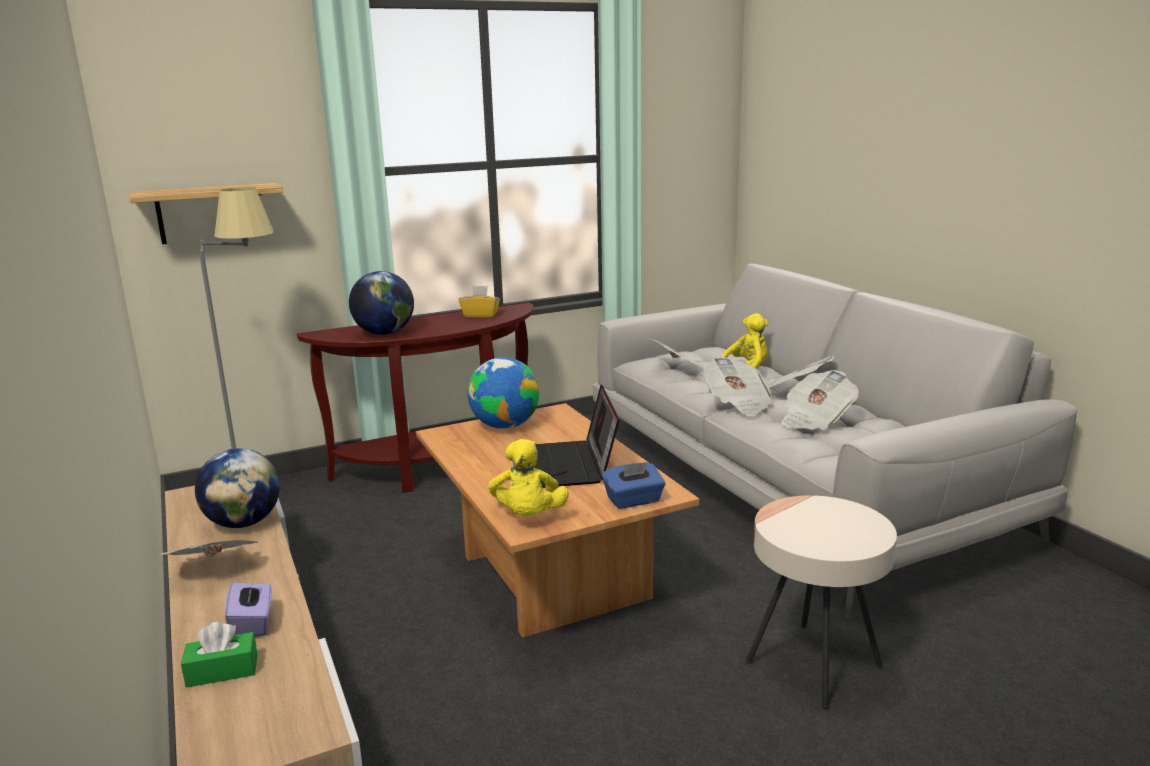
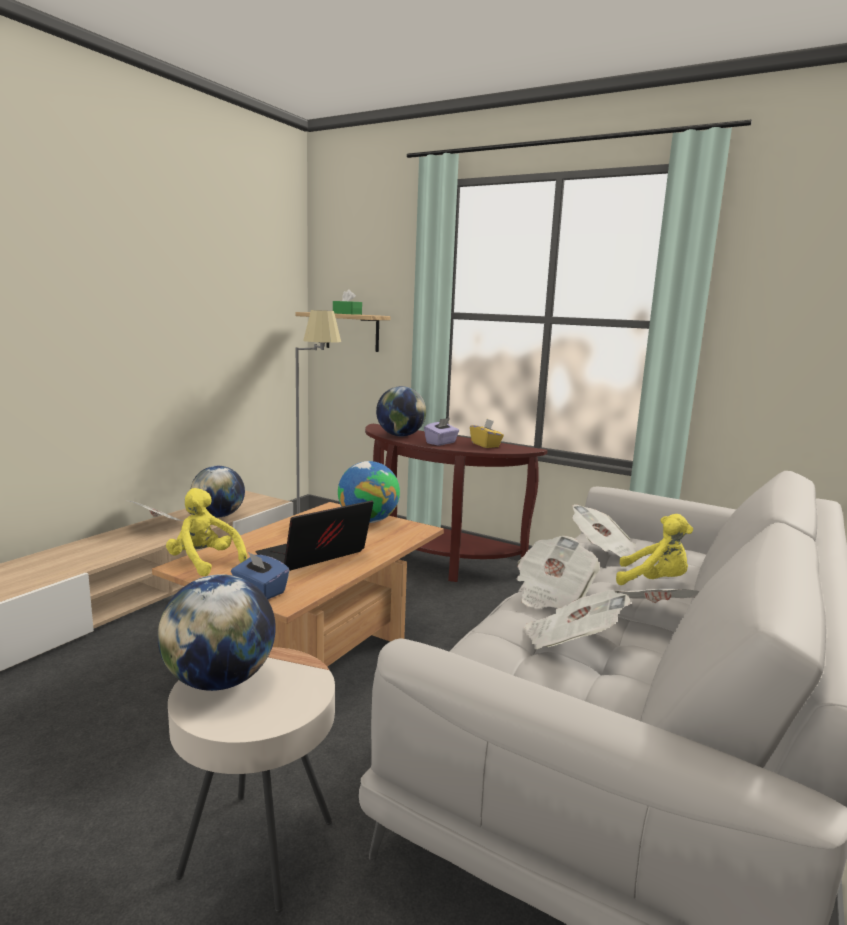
camera: 55 degrees right, 5 degrees down
green tissue box [181,622,258,688] -> green tissue box moved to [333,289,362,315]
purple tissue box [225,576,272,637] -> purple tissue box moved to [424,418,459,446]
yellow plush toy [488,439,569,516] -> yellow plush toy turned 75 degrees clockwise [166,488,247,576]
none -> globe [158,574,276,691]

